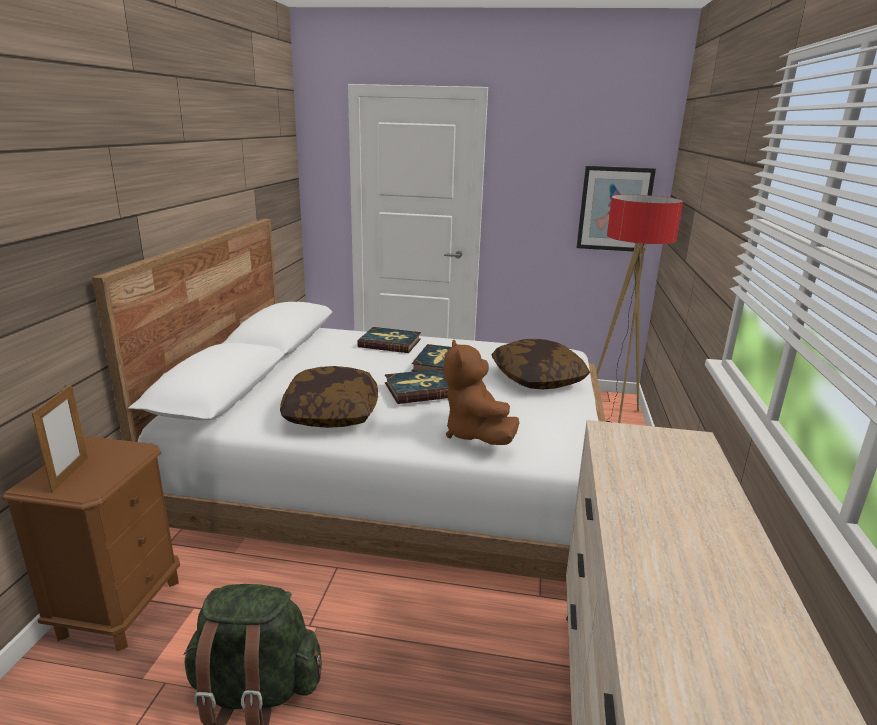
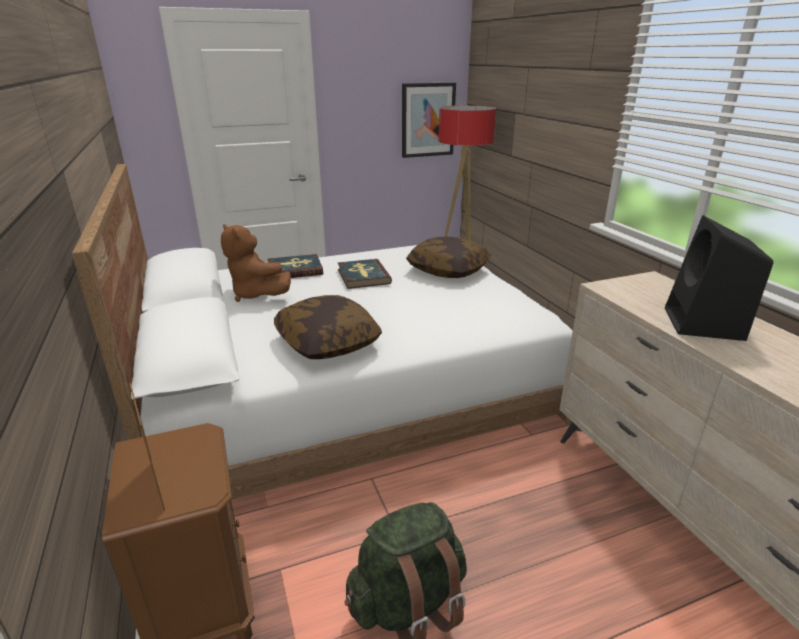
camera: 30 degrees left, 5 degrees up
book [385,368,449,404] -> none
brown plush toy [444,340,519,445] -> brown plush toy moved to [221,224,291,302]
none -> black speaker [665,215,774,341]

